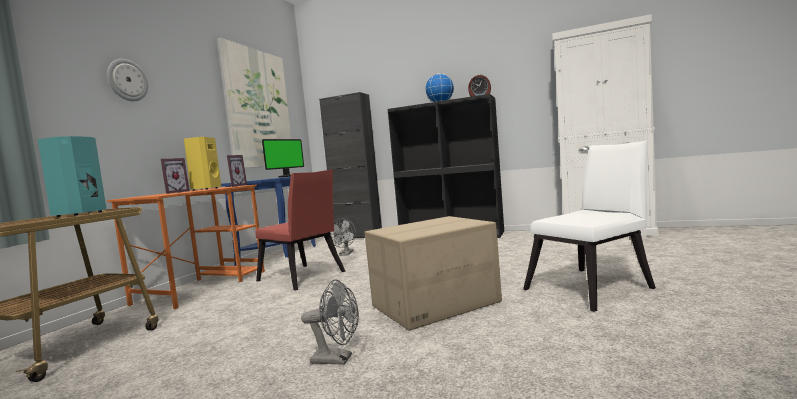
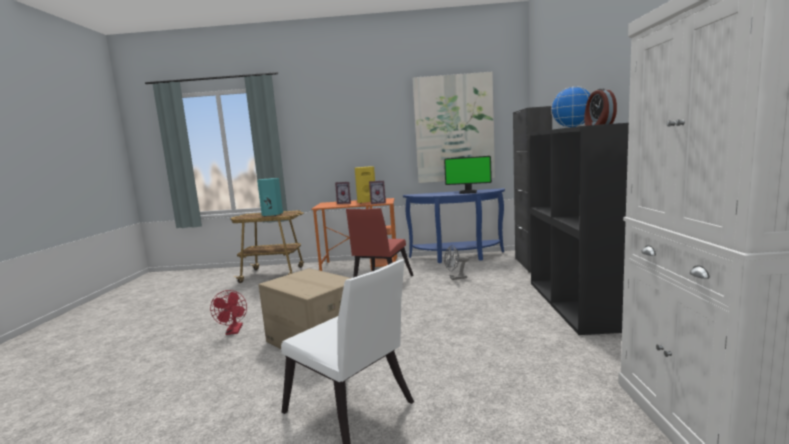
camera: 70 degrees right, 5 degrees up
wall clock [107,59,148,101] -> none
grey fan [301,279,359,365] -> red fan [210,290,247,335]

